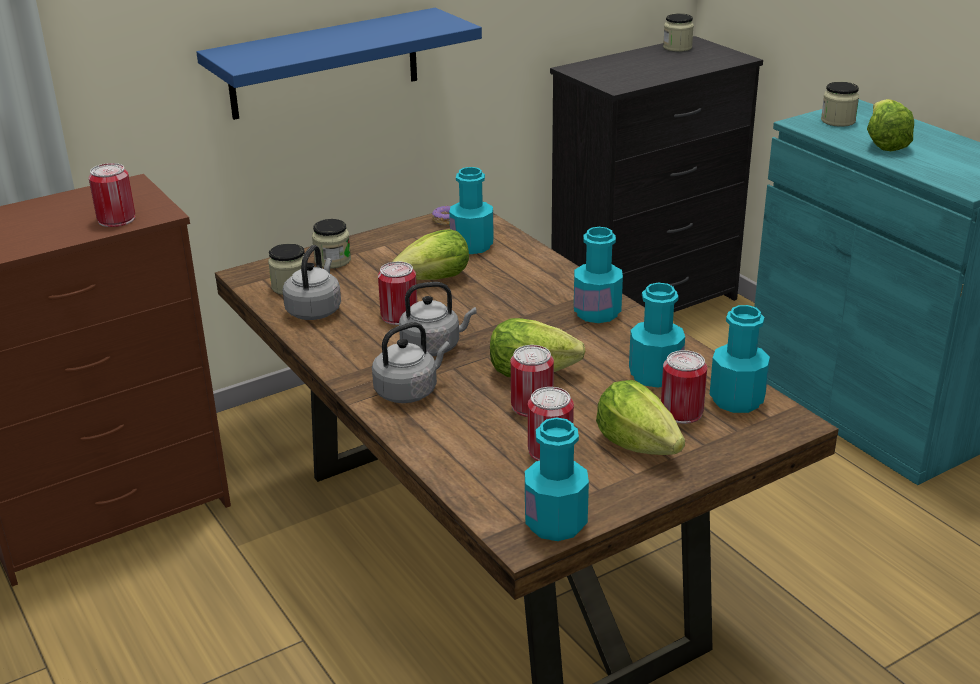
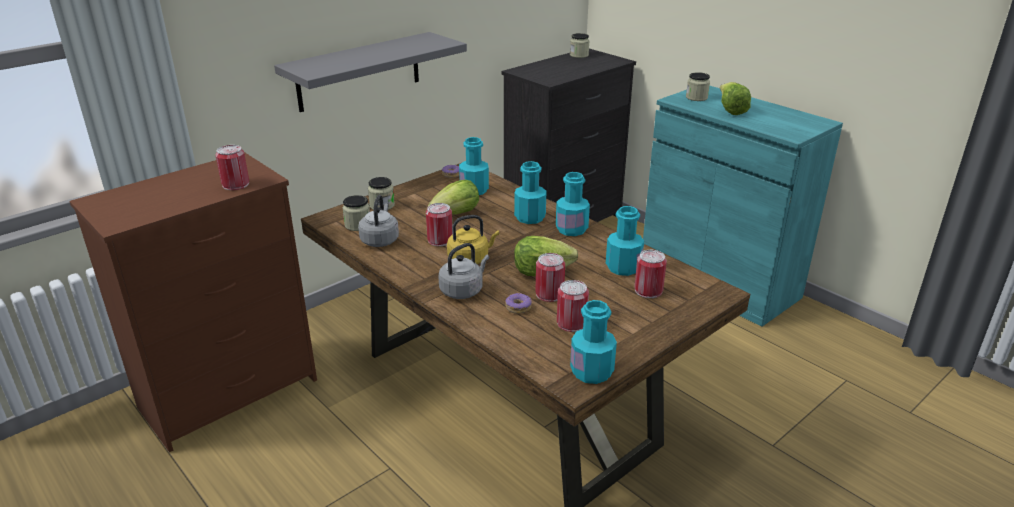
camera: 10 degrees left, 0 degrees up
blue shelf [196,8,482,120] -> grey shelf [274,32,467,112]
grey kettle [399,282,477,356] -> yellow kettle [447,215,499,264]
lettuce [596,380,685,455] -> none
turquoise bottle [709,305,770,413] -> turquoise bottle moved to [514,161,546,224]
none -> donut [505,293,532,314]

